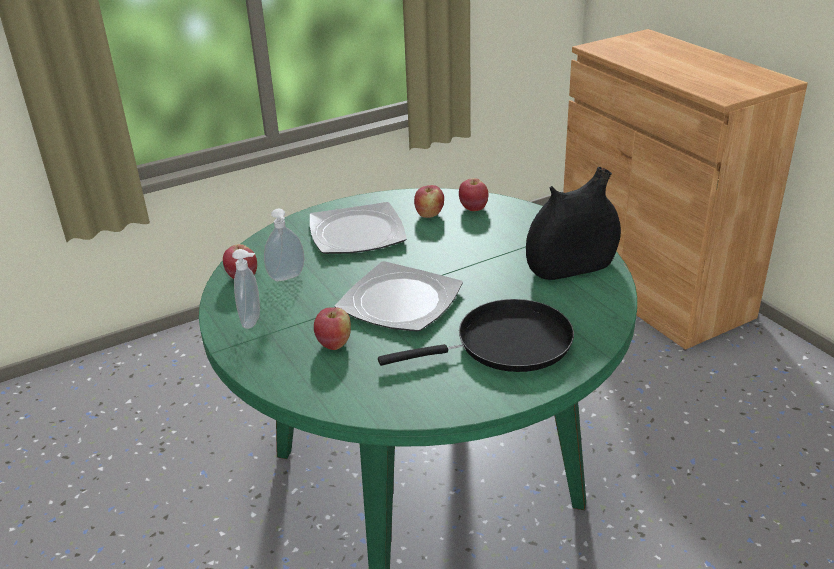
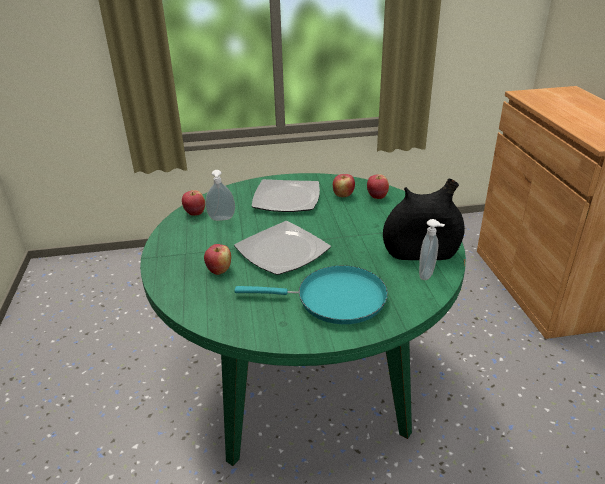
camera: 20 degrees right, 0 degrees up
soap dispenser [232,249,260,329] -> soap dispenser moved to [419,219,445,280]
black frying pan [378,299,574,372] -> turquoise frying pan [234,265,388,324]

